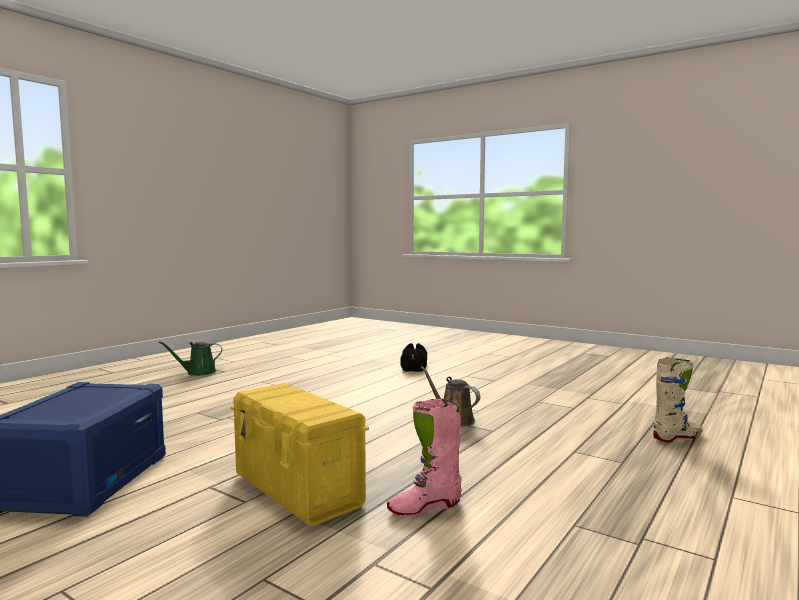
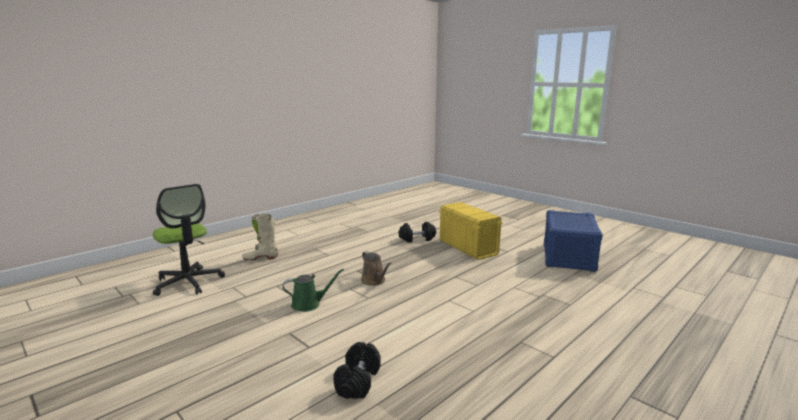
camera: 170 degrees left, 10 degrees up
green watering can [159,341,222,375] -> green watering can moved to [282,269,344,312]
pink boot [387,399,462,516] -> black dumbbell [399,221,436,243]
none -> office chair [153,184,225,296]

